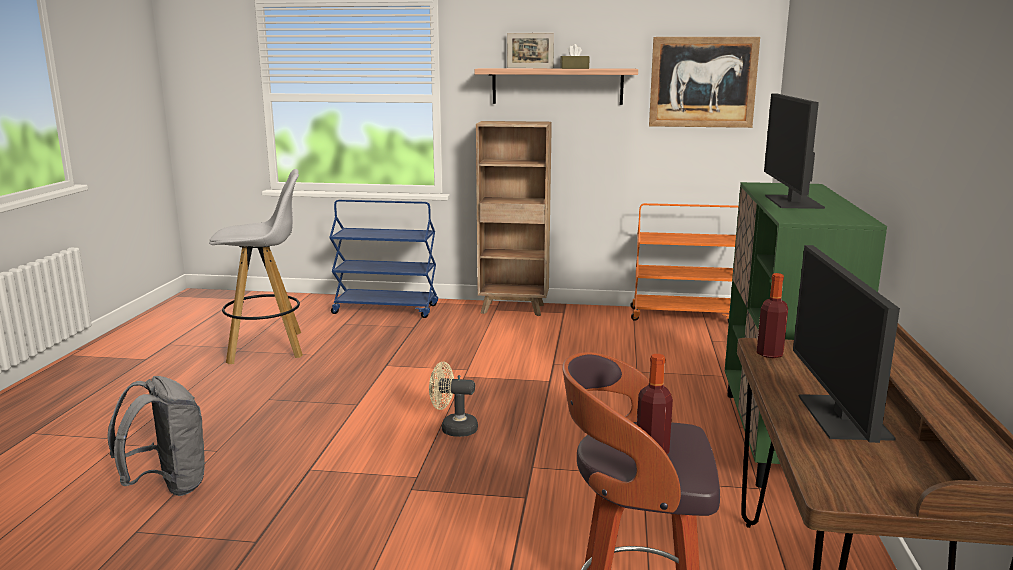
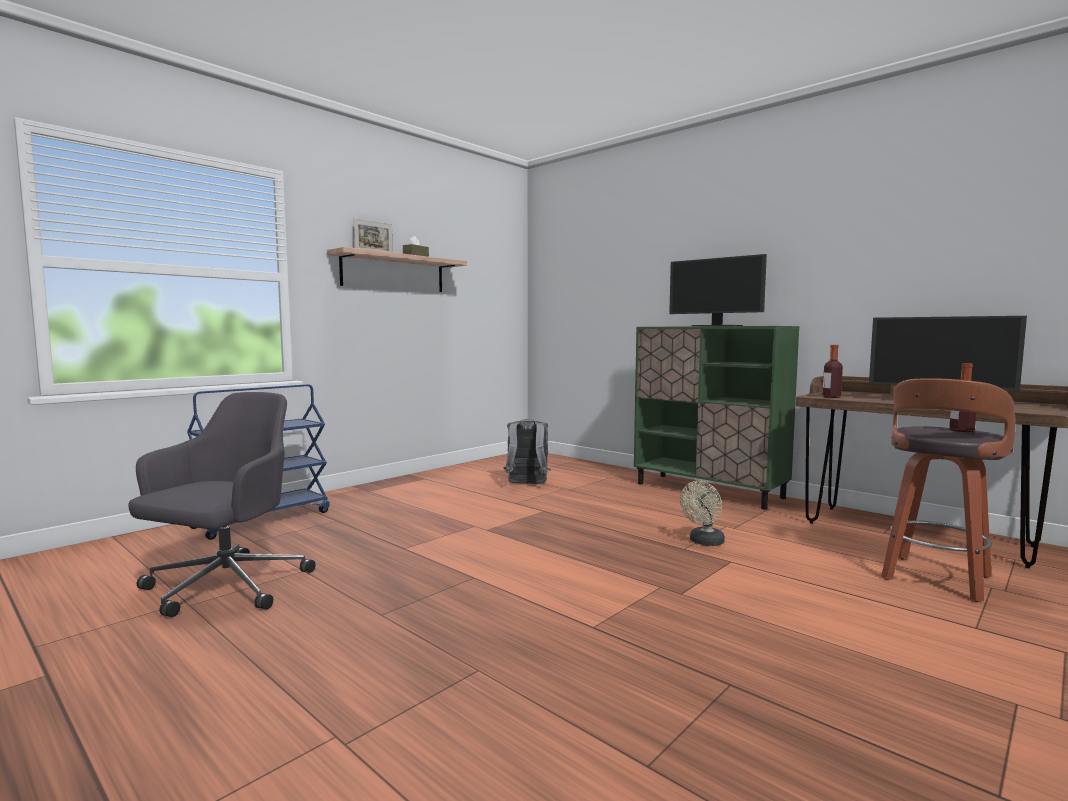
camera: 55 degrees left, 10 degrees down
grey backpack [107,376,207,496] -> grey backpack moved to [503,419,551,484]
white stool [209,169,303,364] -> grey office chair [128,392,316,617]
beige fan [429,362,478,437] -> beige fan moved to [680,481,725,546]
brown bookcase [476,121,552,316] -> none
orange cart [631,203,738,323] -> none
picture [649,37,760,128] -> none

